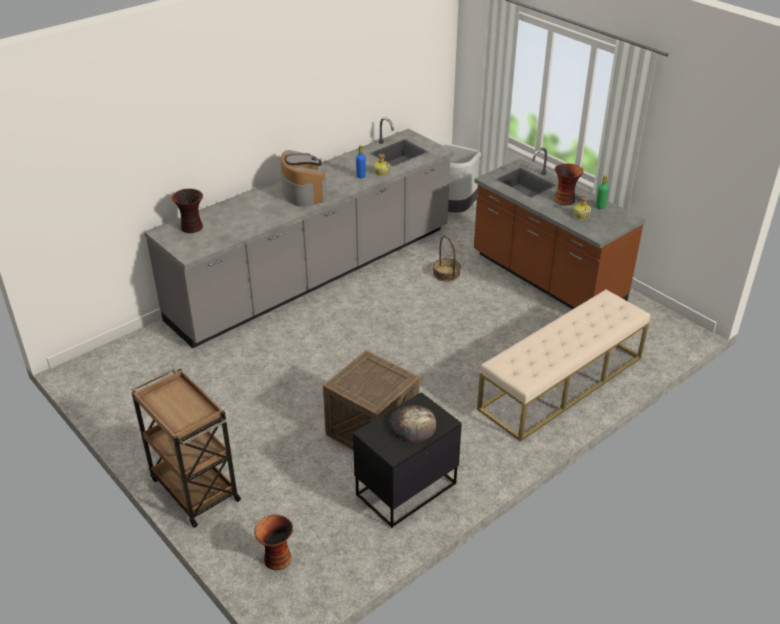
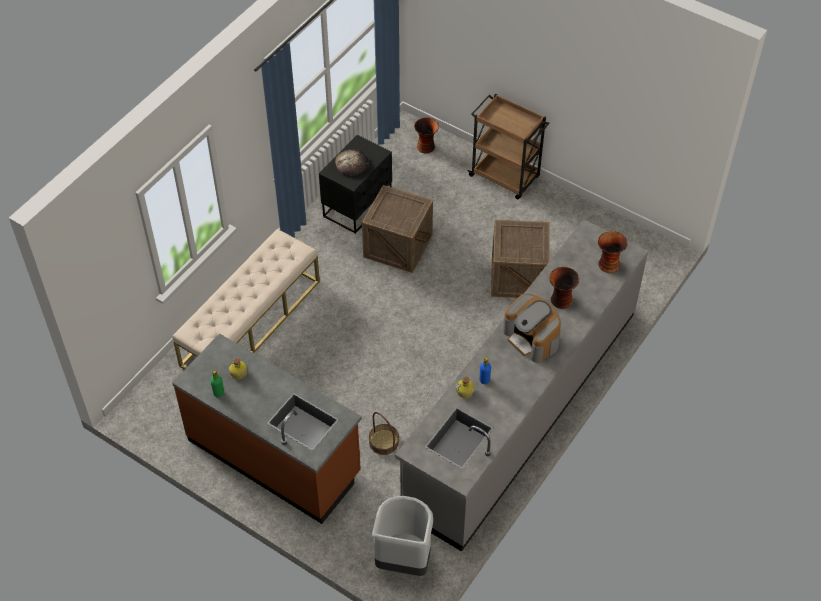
camera: 165 degrees right, 15 degrees up
vase [554,163,583,205] -> vase moved to [549,267,579,309]
none -> crate [491,220,550,298]

